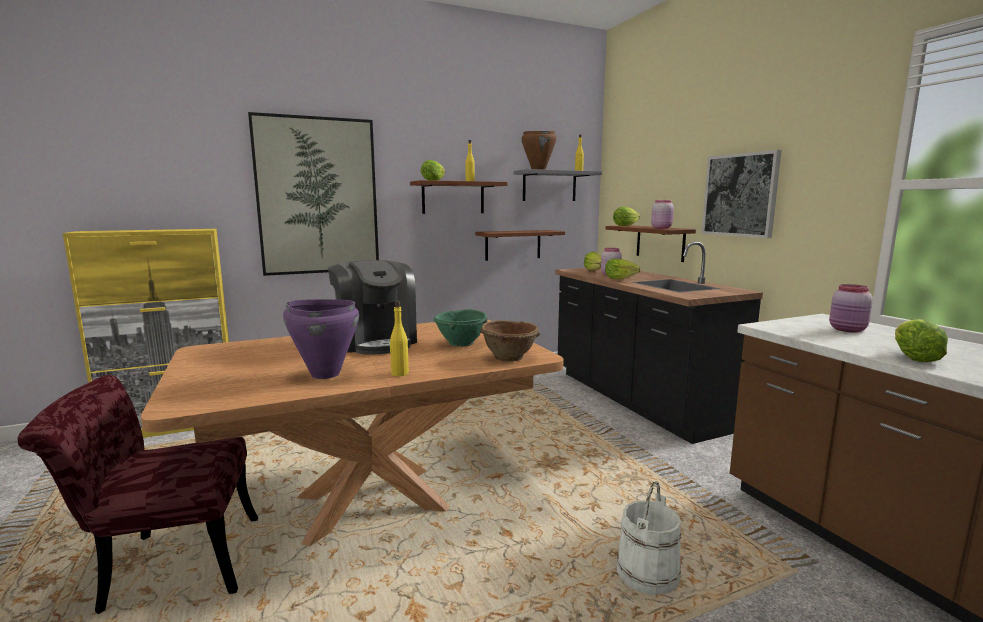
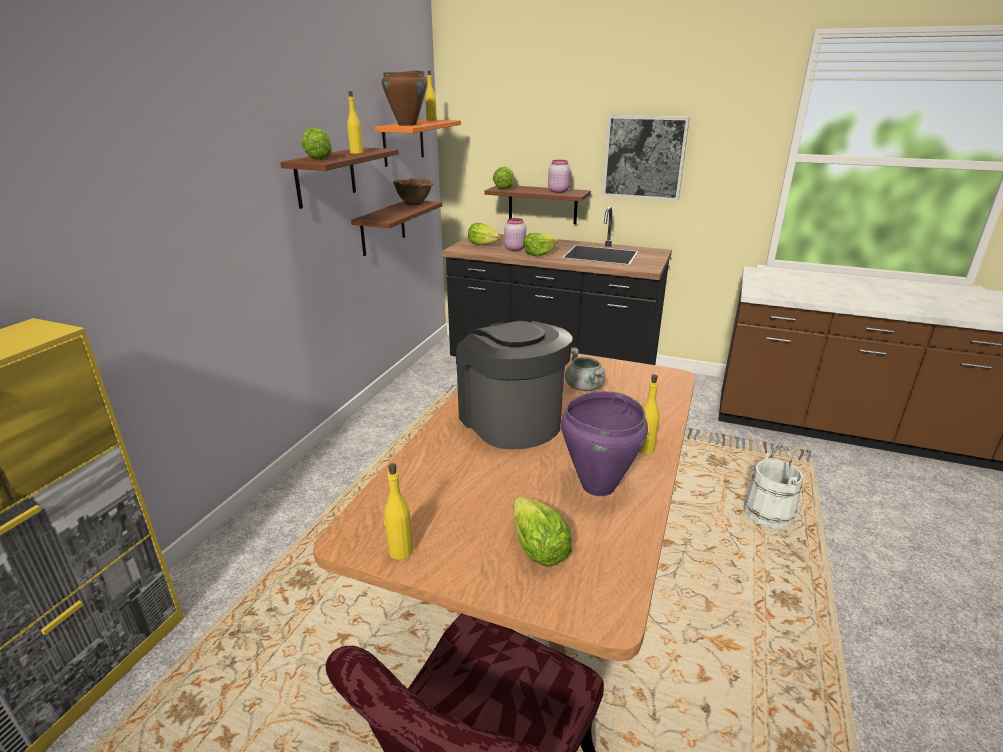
camera: 45 degrees left, 15 degrees up
picture [248,112,379,276] -> none
coffee machine [328,260,417,355] -> coffee machine turned 135 degrees counterclockwise [456,321,573,449]
green bowl [434,309,488,347] -> grey cooking pot [565,347,606,391]
brown bowl [480,320,540,362] -> brown bowl moved to [393,178,433,205]
grey shelf [513,169,602,201] -> orange shelf [374,120,461,167]
pink jar [829,284,873,332] -> none
lettuce [895,319,948,362] -> lettuce moved to [513,497,572,567]
none -> yellow bottle [384,463,413,560]

